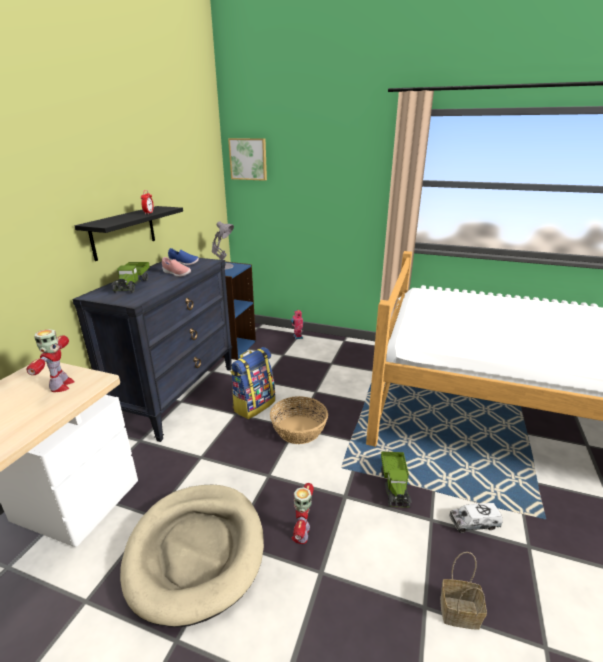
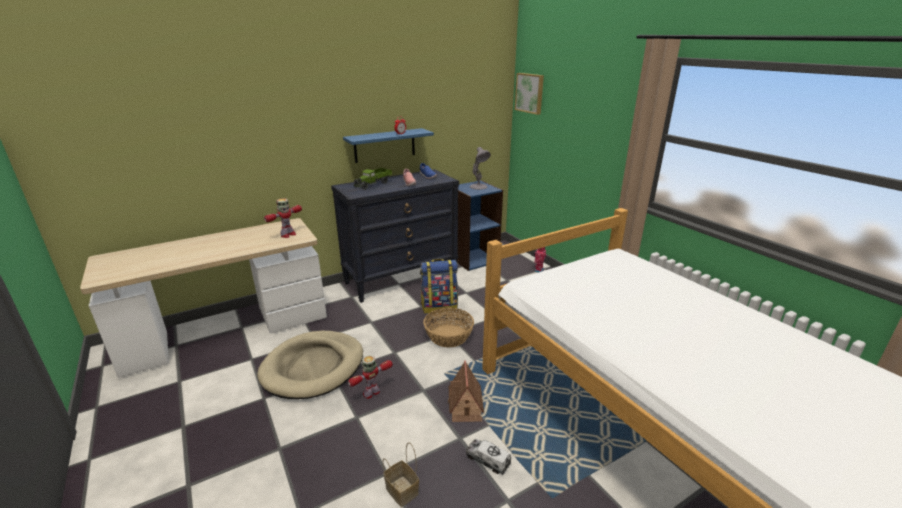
camera: 40 degrees right, 0 degrees up
black shelf [75,206,183,261] -> blue shelf [343,128,434,163]
toy truck [381,451,413,508] -> toy house [448,360,484,422]

